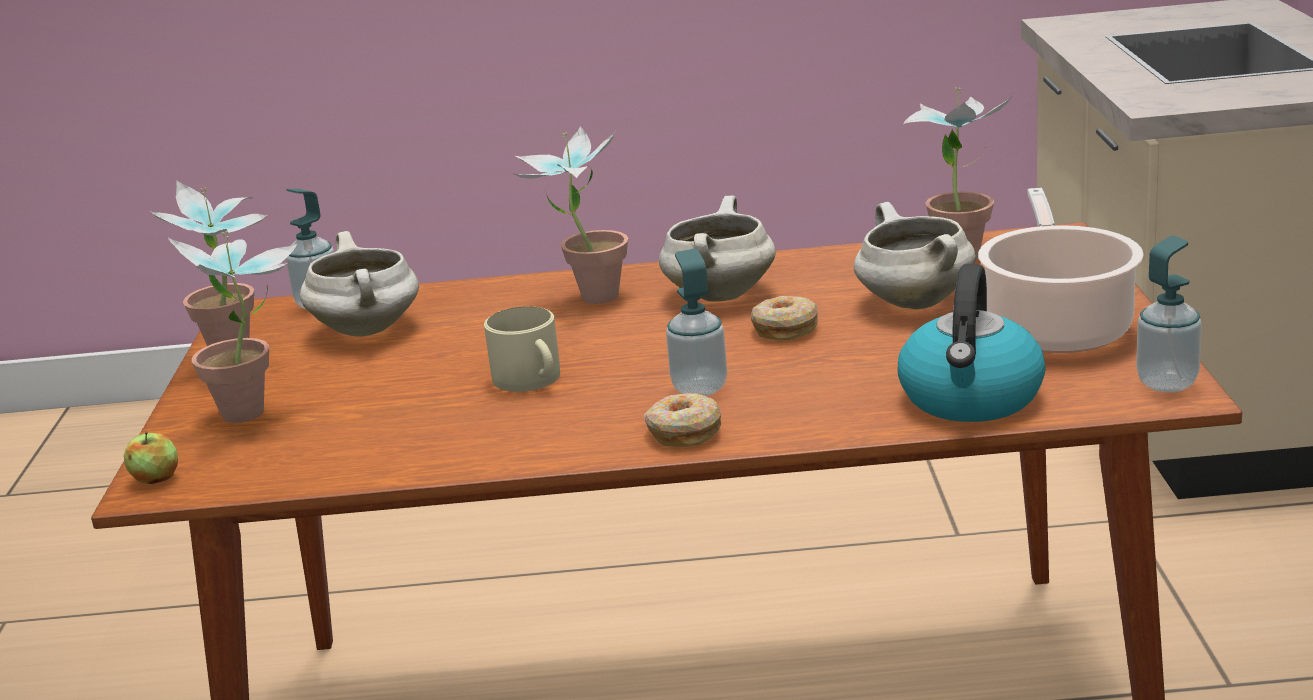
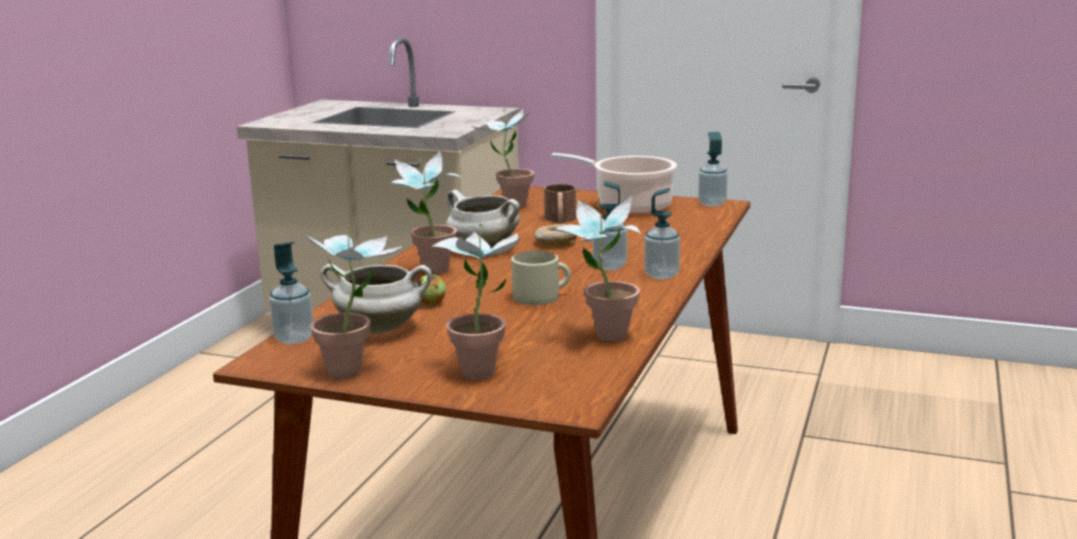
camera: 70 degrees left, 5 degrees down
apple [124,431,178,484] -> apple moved to [416,271,446,306]
donut [644,393,721,447] -> soap dispenser [644,188,680,280]
white cooking pot [854,202,976,310] -> brown mug [544,184,576,223]
kettle [897,264,1045,422] -> none
none -> potted plant [554,196,640,342]

